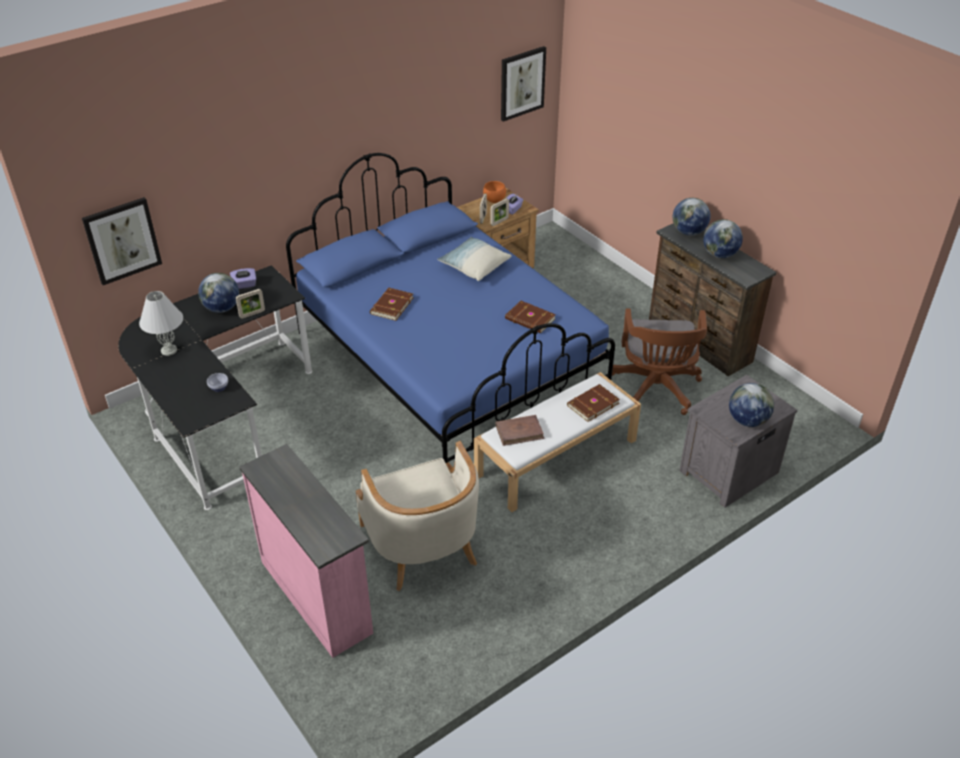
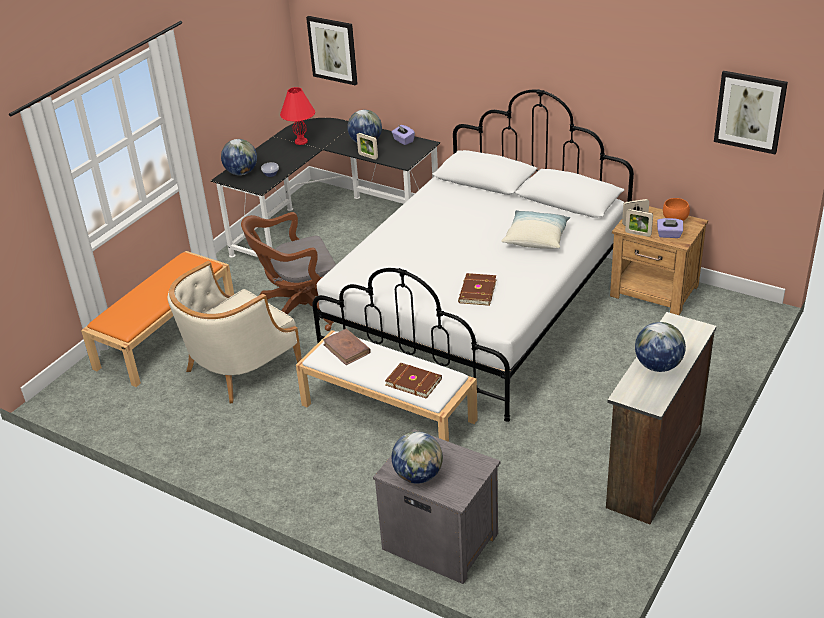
camera: 70 degrees right, 5 degrees down
white table lamp [139,291,183,356] -> red table lamp [280,87,315,145]
pink dresser [239,444,373,658] -> orange bench [81,251,234,387]
blue bed [286,153,615,463] -> white bed [312,89,634,422]
brown book [370,288,414,321] -> none
brown office chair [612,308,707,415] -> brown office chair moved to [241,212,336,331]
globe [673,198,710,236] -> globe moved to [221,139,257,175]

